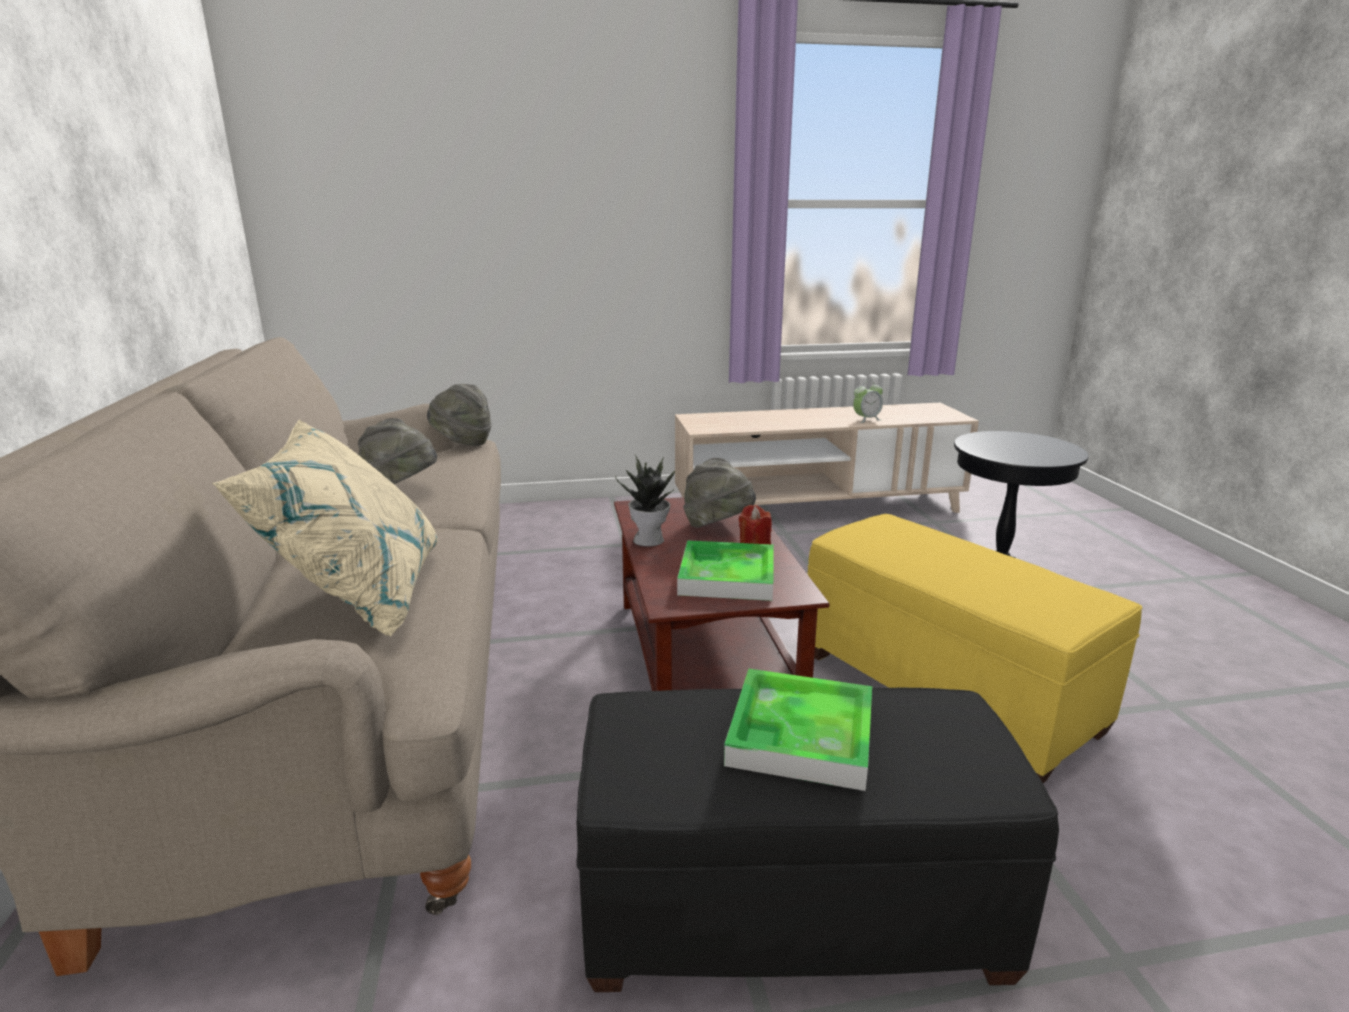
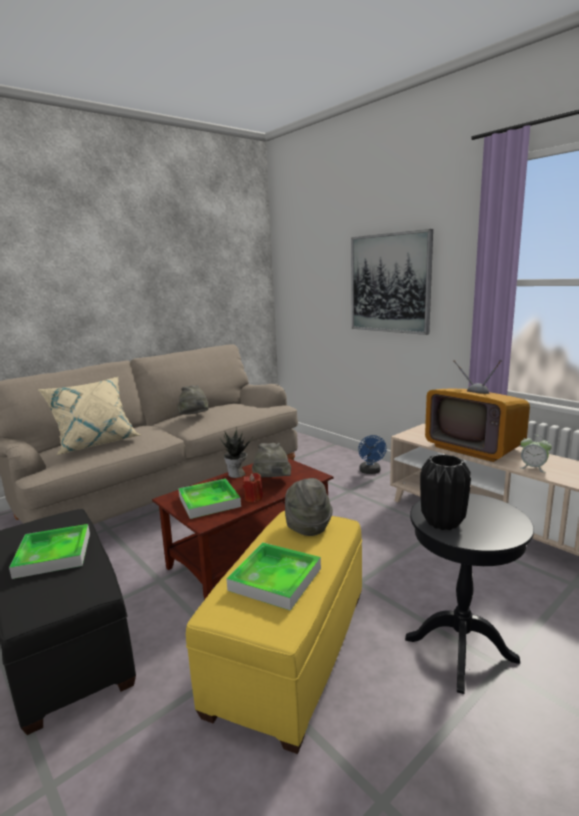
camera: 60 degrees right, 5 degrees down
grey hat [427,384,492,446] -> grey hat moved to [285,478,333,536]
none -> tray [226,542,321,611]
none -> picture [351,229,433,335]
none -> blue fan [358,435,387,474]
none -> black vase [420,454,471,530]
none -> television [425,360,530,462]

